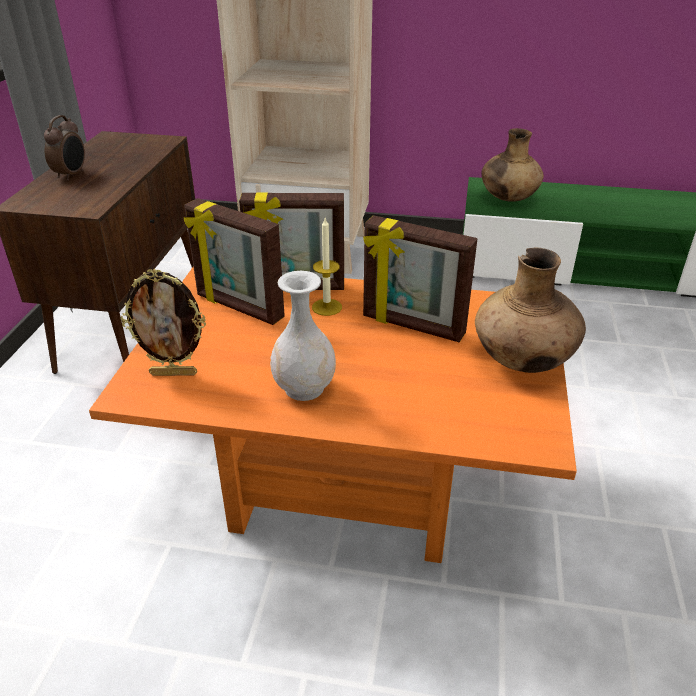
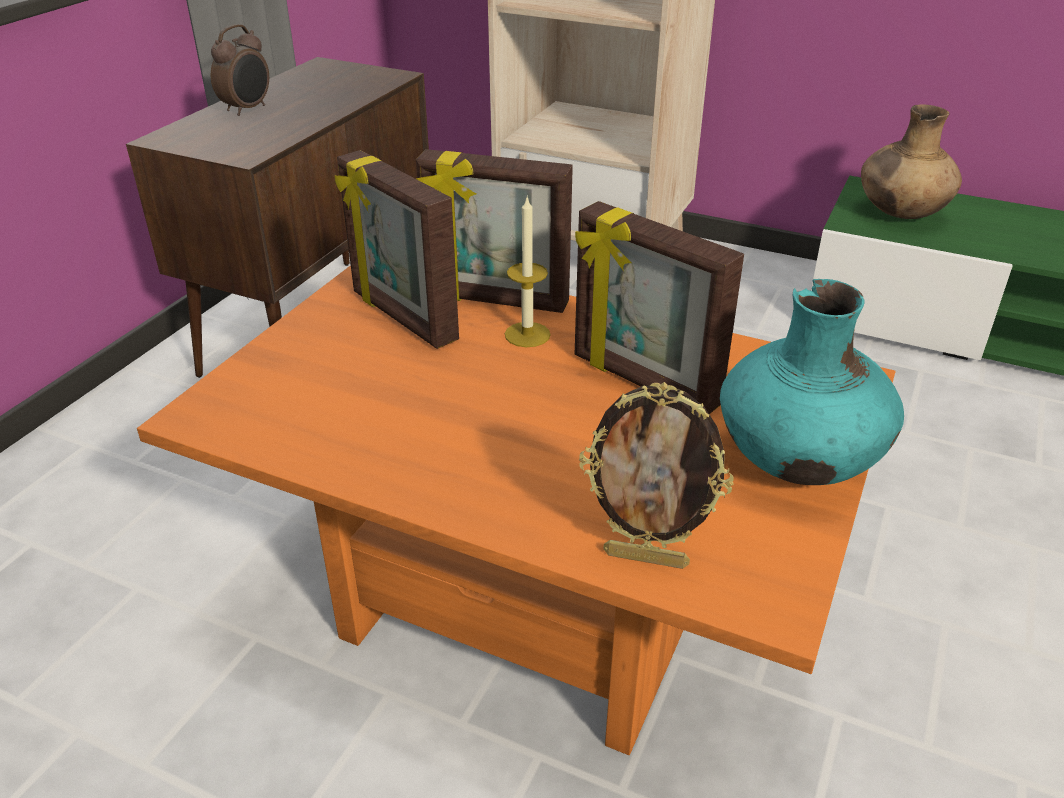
camera: 15 degrees right, 0 degrees up
picture frame [120,269,206,376] -> picture frame moved to [579,382,734,569]
white vase [270,271,336,401] -> none
brown vase [475,248,586,373] -> turquoise vase [720,279,904,485]

